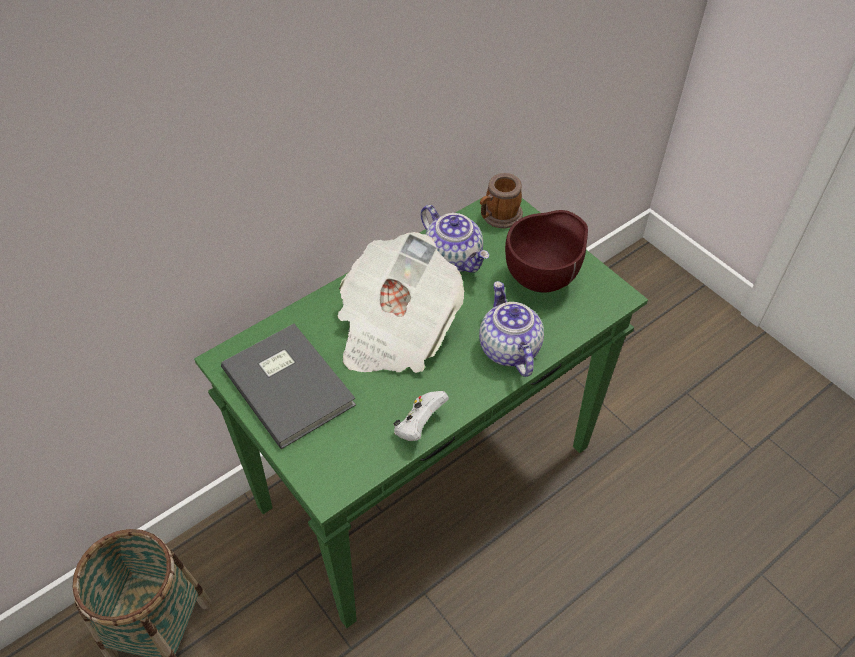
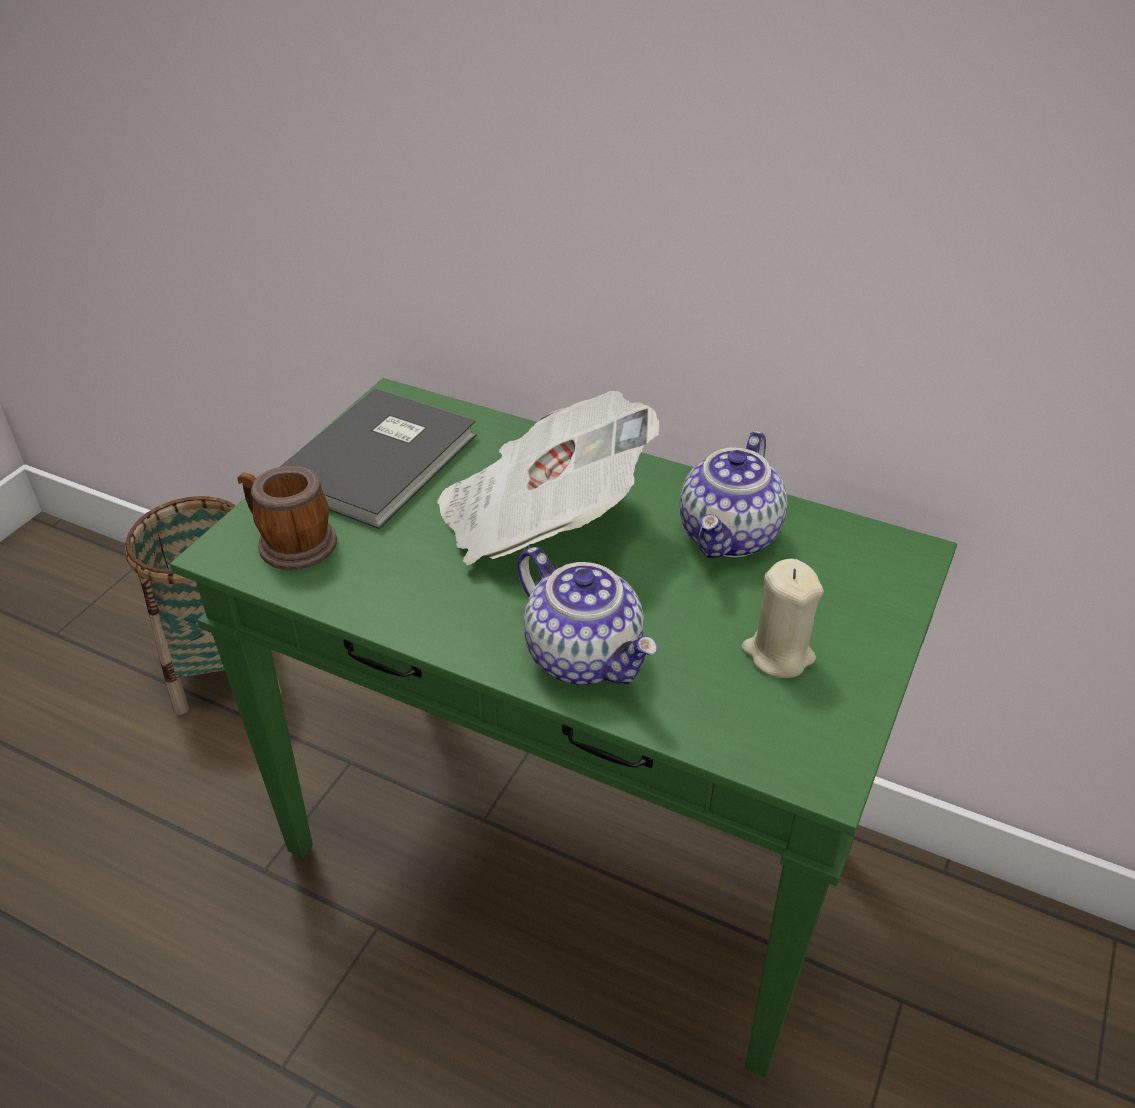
camera: 65 degrees right, 10 degrees down
white game controller [393,391,449,441] -> none
teapot [479,281,544,377] -> teapot turned 90 degrees clockwise [517,547,657,685]
mug [480,173,523,228] -> mug moved to [237,466,337,570]
brown bowl [505,210,588,292] -> beige candle [741,559,824,678]

